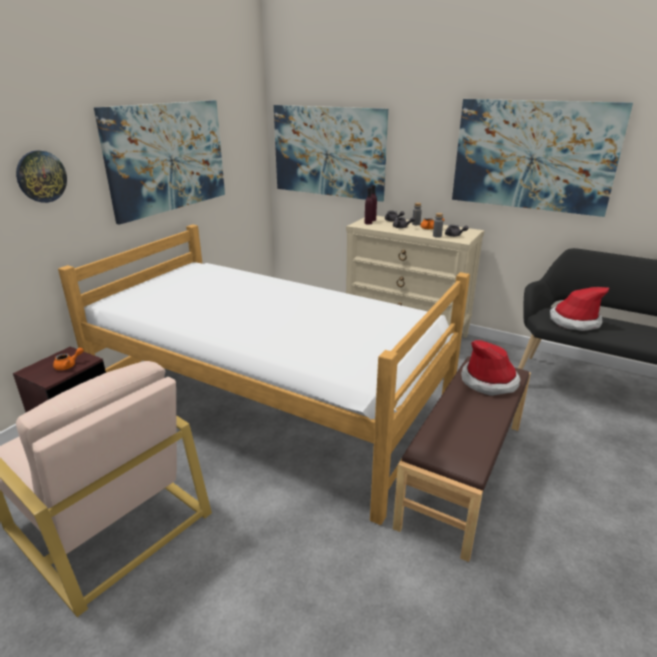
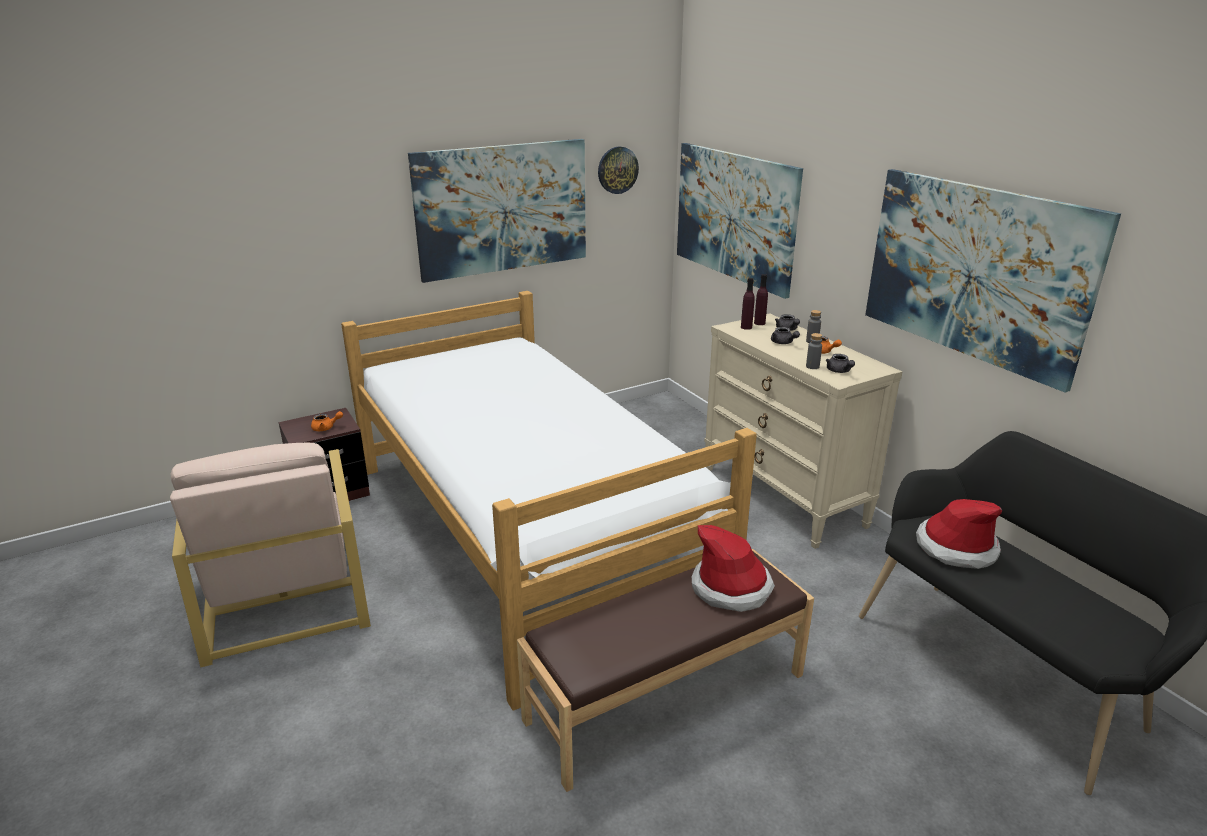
camera: 30 degrees right, 0 degrees up
wall clock [16,150,67,203] -> wall clock moved to [598,146,639,194]

